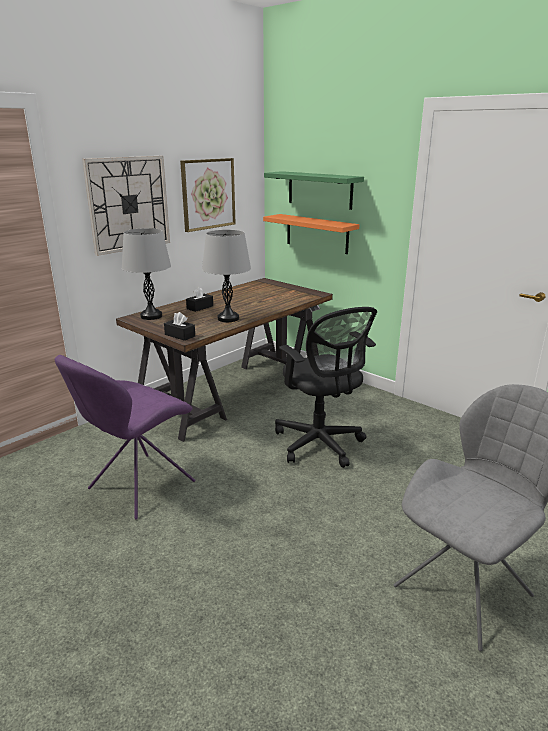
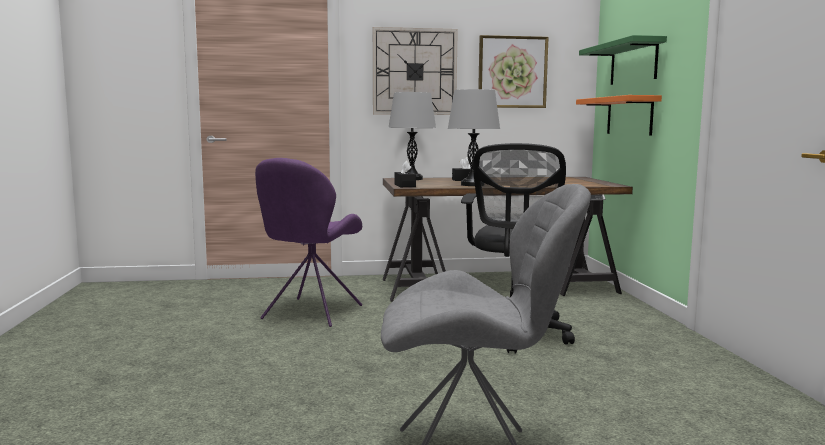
camera: 40 degrees right, 15 degrees down
purple chair [55,355,195,520] -> purple chair turned 60 degrees counterclockwise [255,158,362,327]

